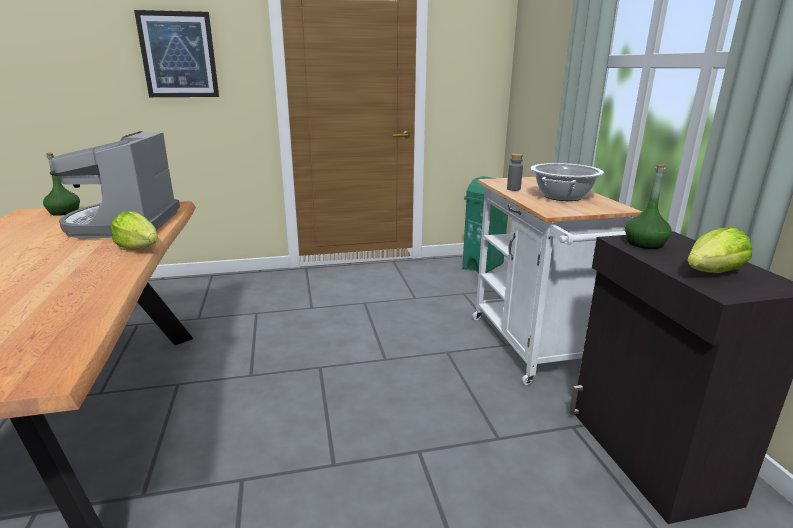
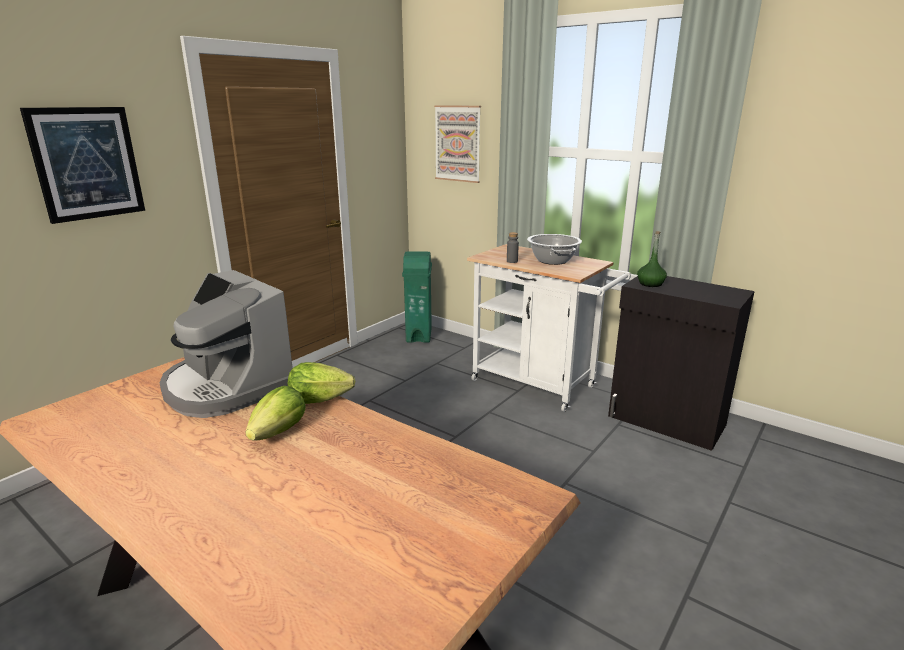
camera: 40 degrees left, 0 degrees up
green bottle [43,153,80,216] -> none
lettuce [687,227,752,273] -> lettuce moved to [245,386,306,441]
none -> picture [434,105,481,183]

